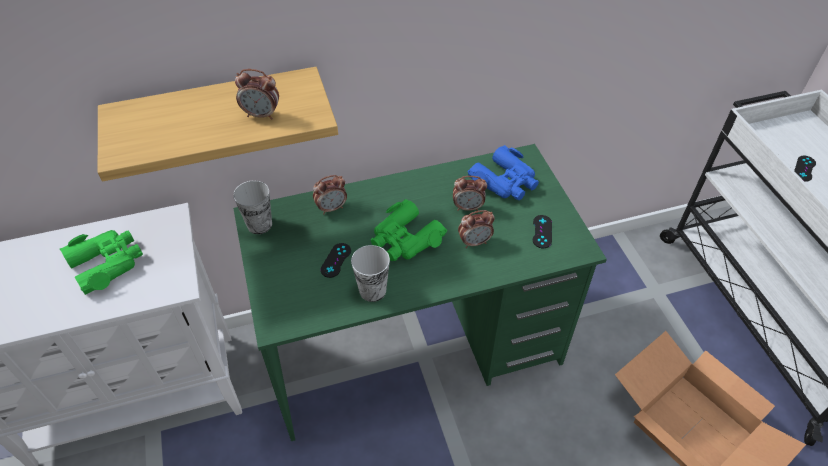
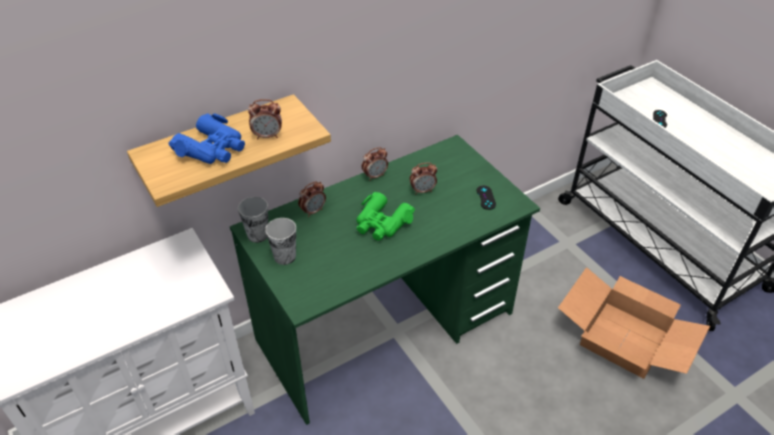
camera: 15 degrees left, 5 degrees down
green binoculars [60,230,143,295] -> none
black game controller [321,243,351,278] -> none
cup [351,245,390,302] -> cup moved to [265,218,296,265]
alarm clock [458,210,495,248] -> alarm clock moved to [362,147,388,181]
blue binoculars [468,145,539,200] -> blue binoculars moved to [169,114,245,164]

